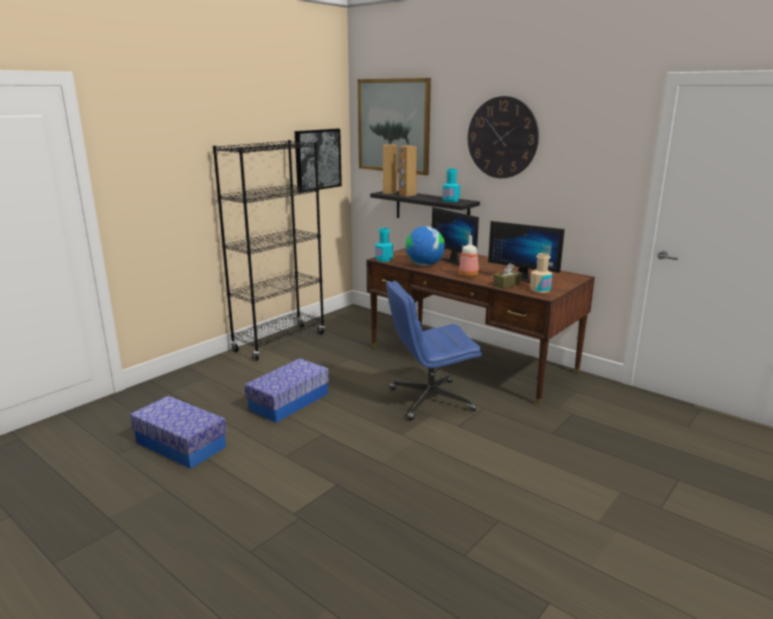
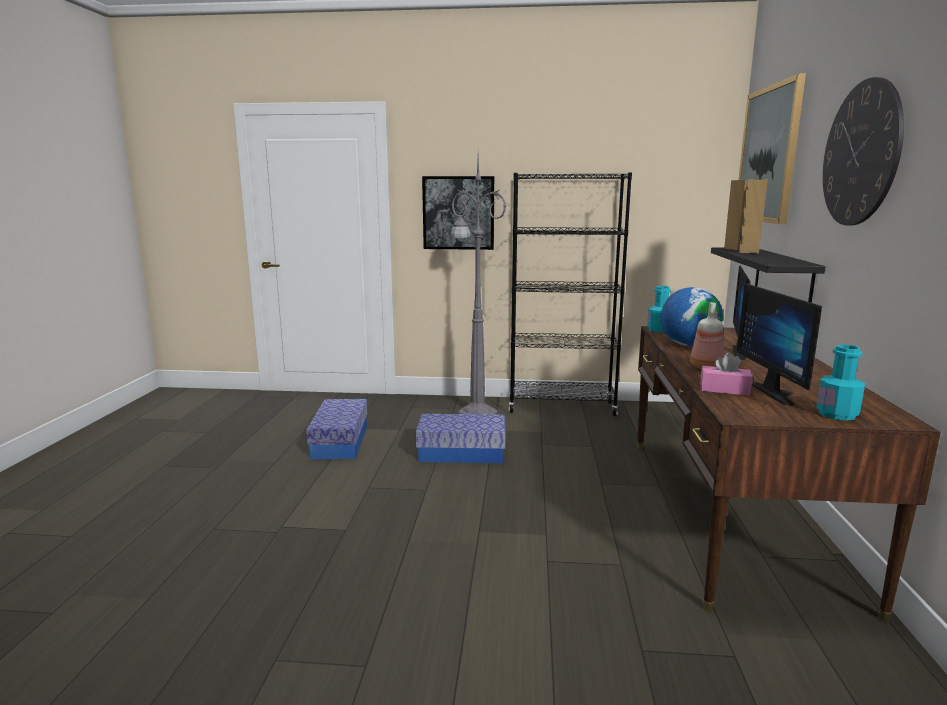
camera: 55 degrees right, 5 degrees down
picture [295,129,342,193] -> picture moved to [422,176,494,250]
blue office chair [386,280,482,420] -> none
turquoise bottle [442,168,460,202] -> turquoise bottle moved to [816,344,865,421]
brown tissue box [493,263,522,289] -> pink tissue box [700,352,753,396]
beige bottle [530,253,552,293] -> none
none -> grey floor lamp [451,156,506,415]

